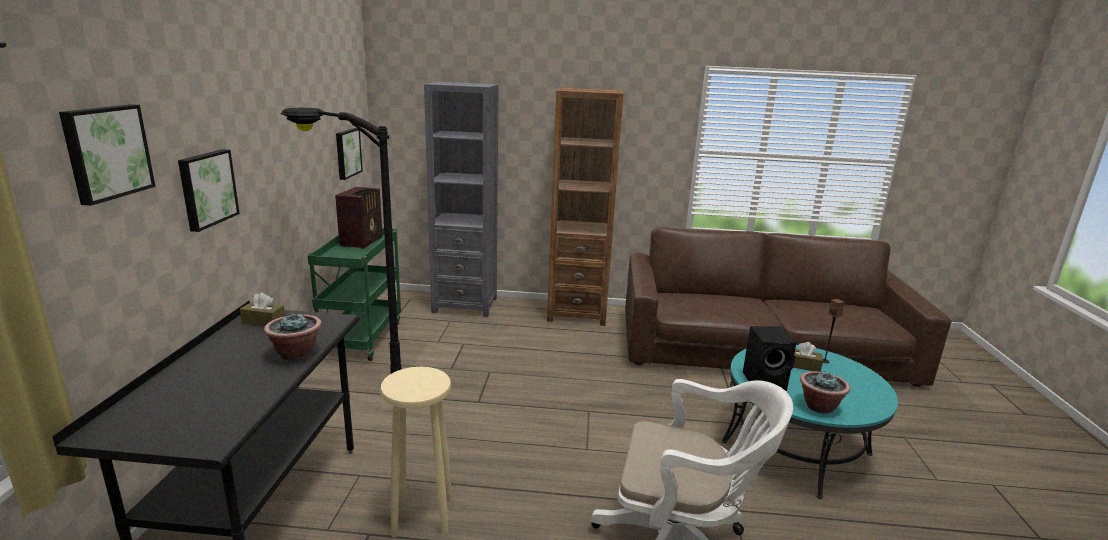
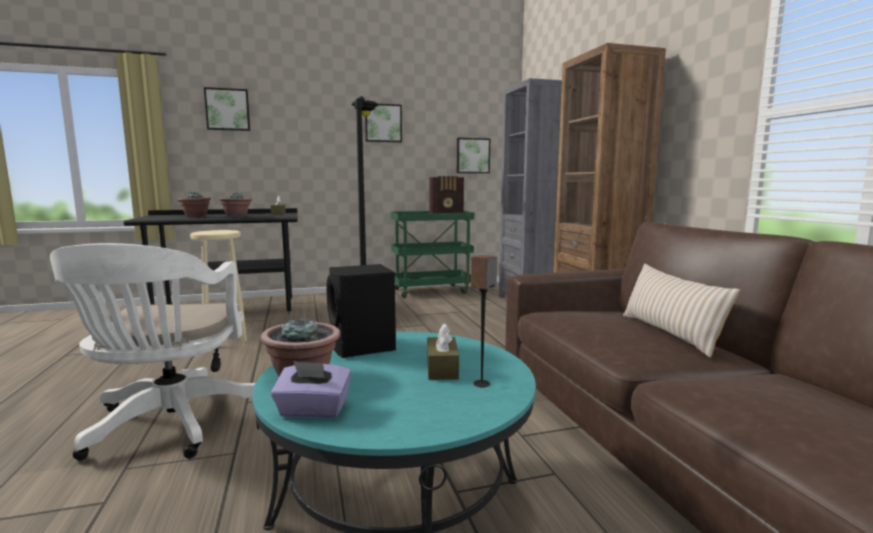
camera: 70 degrees right, 10 degrees down
picture [178,149,240,232] -> picture moved to [365,104,402,142]
none -> potted plant [177,192,211,218]
none -> purple tissue box [271,361,351,418]
none -> beige pillow [623,264,740,358]

